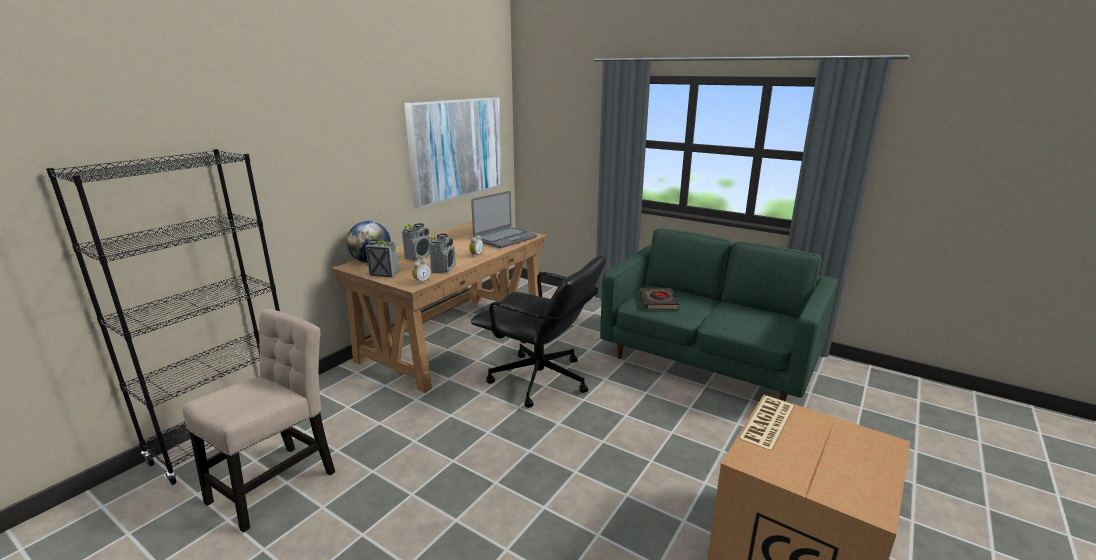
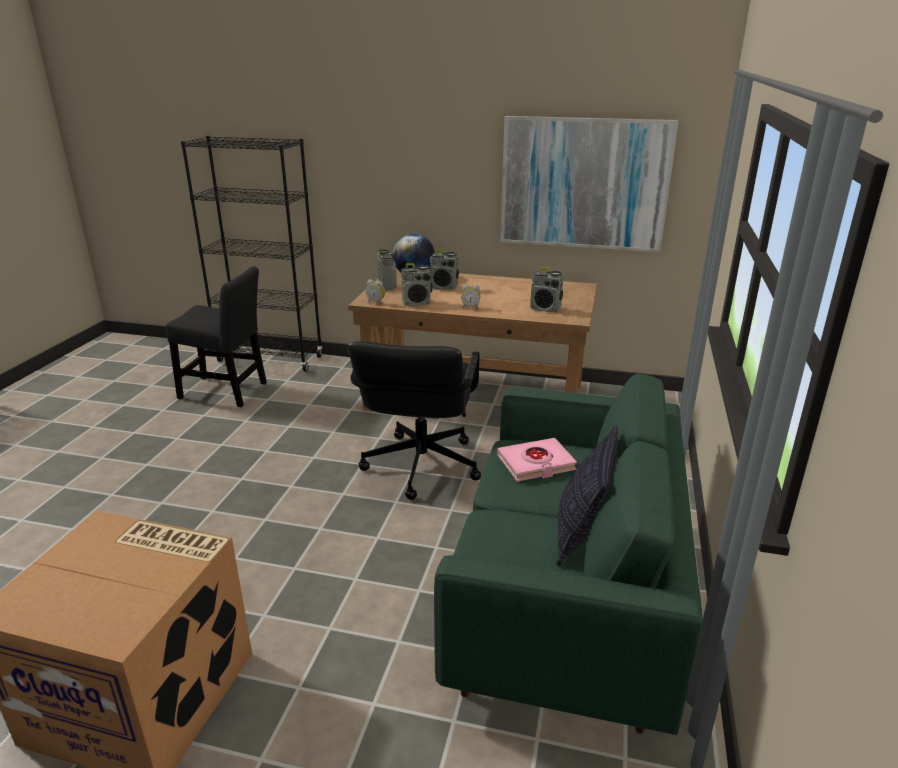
camera: 70 degrees right, 5 degrees up
beige chair [182,309,335,533] -> black chair [166,266,267,407]
laptop [471,191,537,248] -> radio [530,267,563,312]
black book [640,288,679,310] -> pink book [497,438,577,482]
none -> pillow [557,425,618,566]

